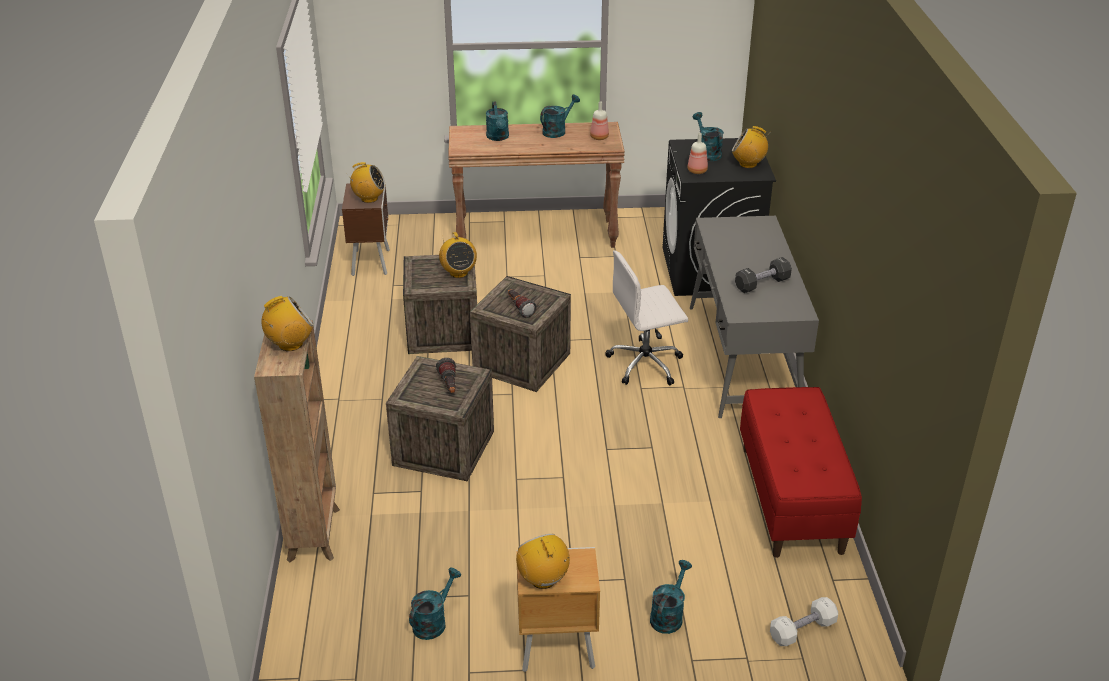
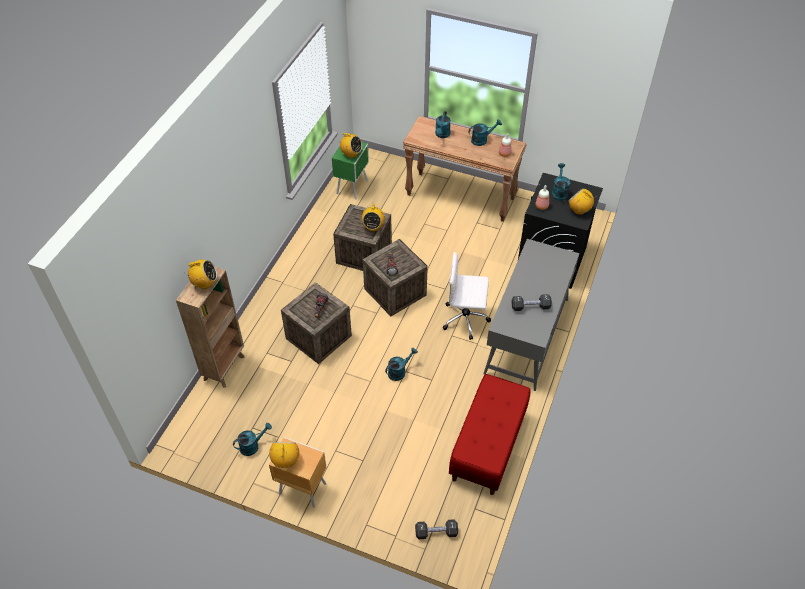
camera: 25 degrees right, 15 degrees up
brown nightstand [342,183,390,276] -> green nightstand [332,142,369,200]
turquoise watering can [650,560,692,634] -> turquoise watering can moved to [385,348,418,381]
white dumbbell [770,597,838,646] -> black dumbbell [415,519,458,539]

